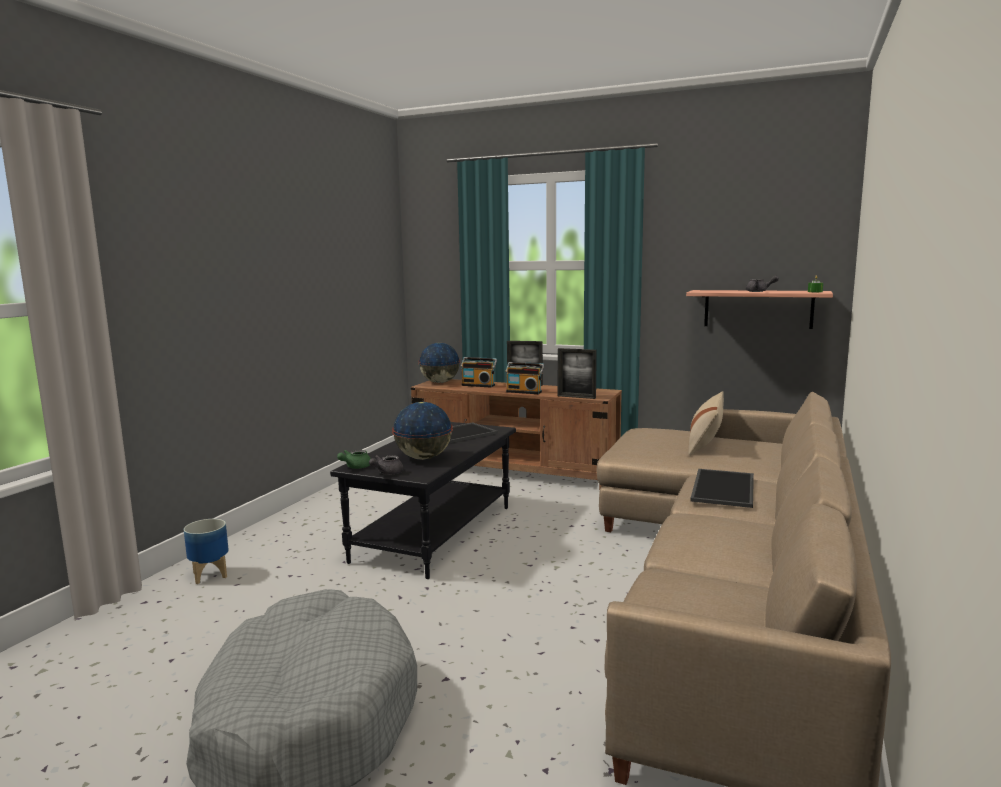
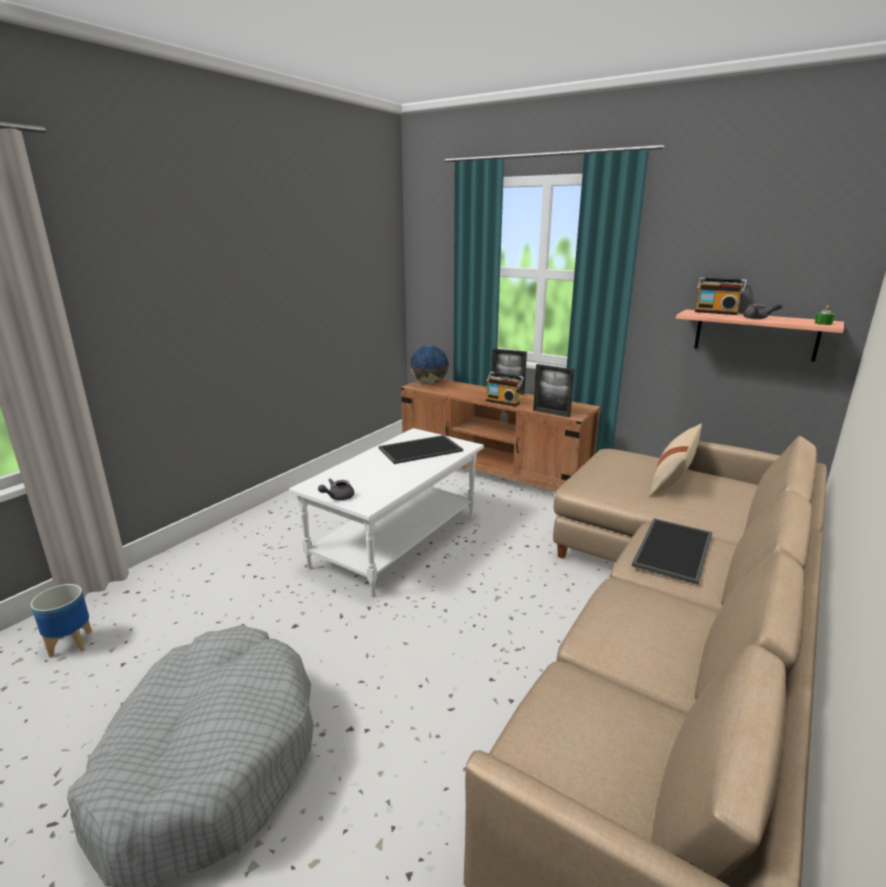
camera: 10 degrees right, 10 degrees up
planter [184,519,229,584] -> planter moved to [31,584,92,658]
black coffee table [330,422,516,579] -> white coffee table [289,428,484,597]
green teapot [337,450,371,469] -> none
globe [392,402,453,460] -> none
radio [461,357,497,388] -> radio moved to [695,277,747,315]

